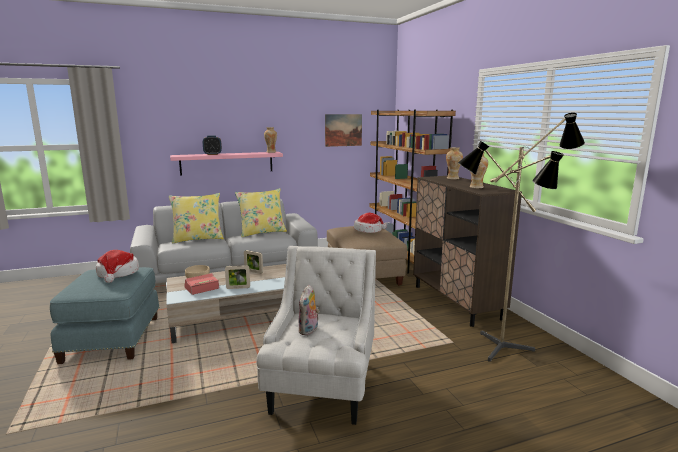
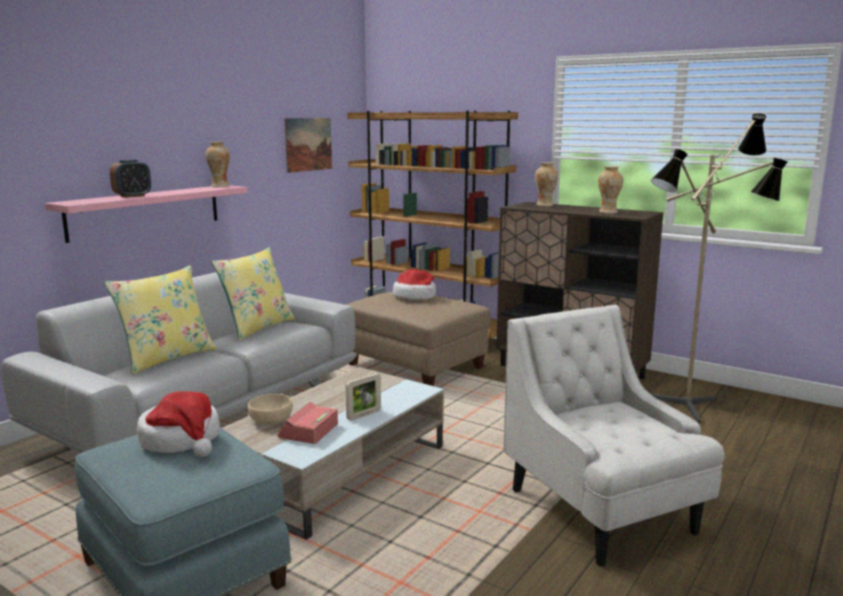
camera: 35 degrees left, 0 degrees up
picture frame [244,250,263,274] -> none
plush toy [298,284,320,335] -> none

